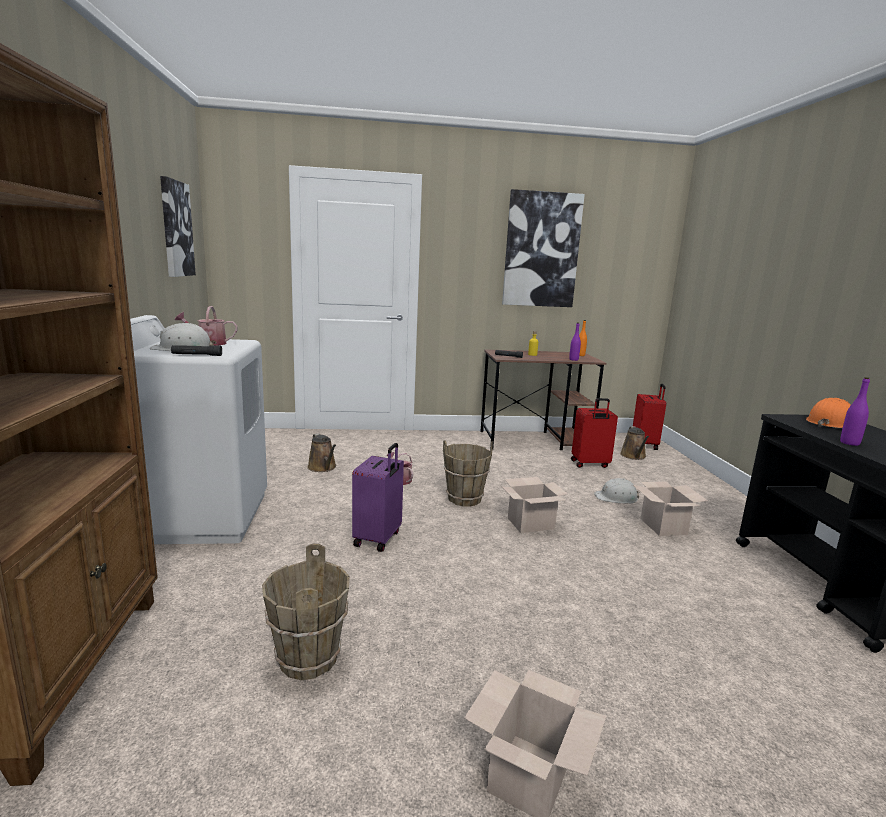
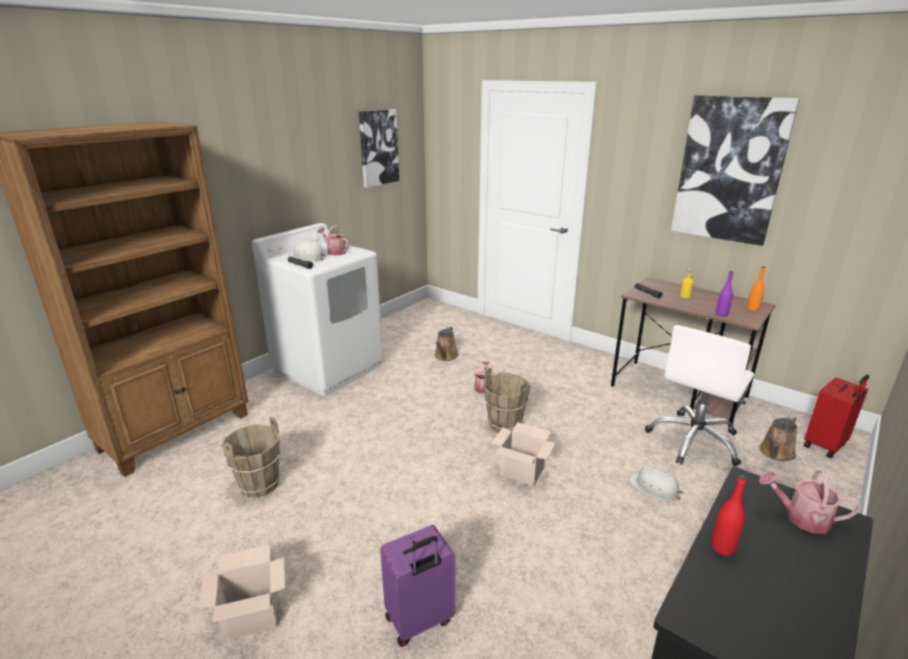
camera: 45 degrees right, 10 degrees up
purple suitcase [352,443,404,552] -> purple suitcase moved to [380,525,455,647]
red suitcase [571,398,618,468] -> white office chair [645,325,754,466]
cardboard box [633,482,708,536] -> none
orange hard hat [806,398,851,428] -> watering can [759,470,862,534]
purple bottle [840,377,870,446] -> red bottle [711,475,746,556]

